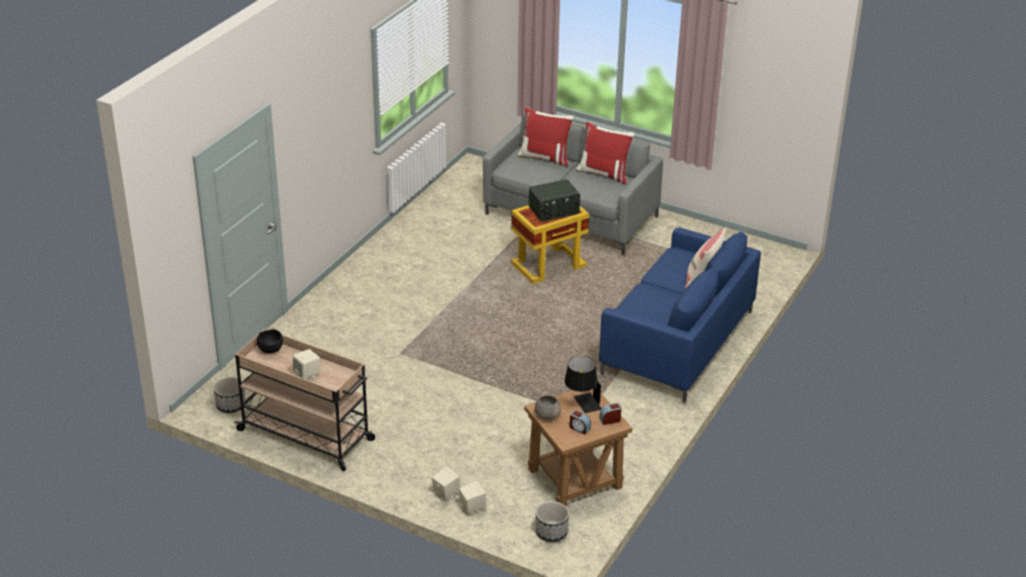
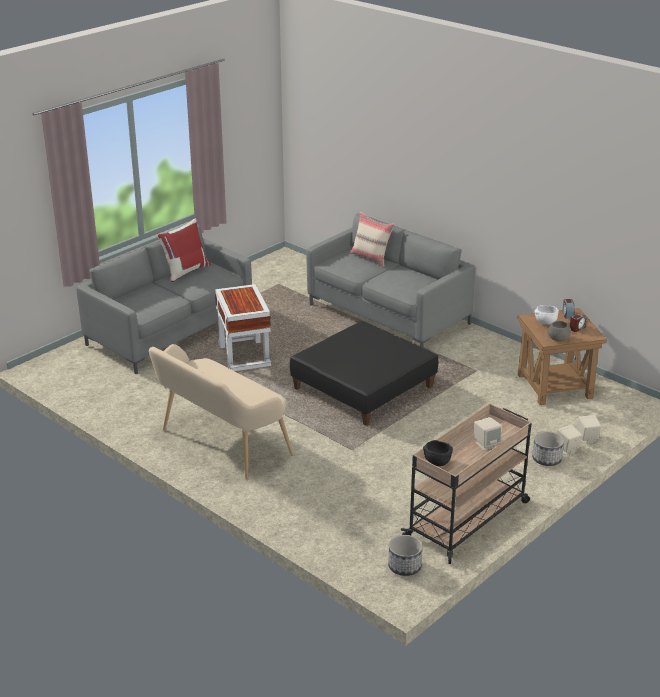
camera: 75 degrees left, 5 degrees down
yellow side table [511,205,589,284] -> white side table [215,284,272,371]
red pillow [517,107,574,167] -> none
radio [529,179,580,222] -> none
planter [535,501,569,542] -> planter moved to [532,431,564,466]
black table lamp [564,356,602,413] -> white bowl [534,305,559,325]
blue sofa [599,228,761,402] -> grey sofa [306,213,475,348]
none -> beige bench [149,344,294,480]
none -> black ottoman [290,321,438,426]

